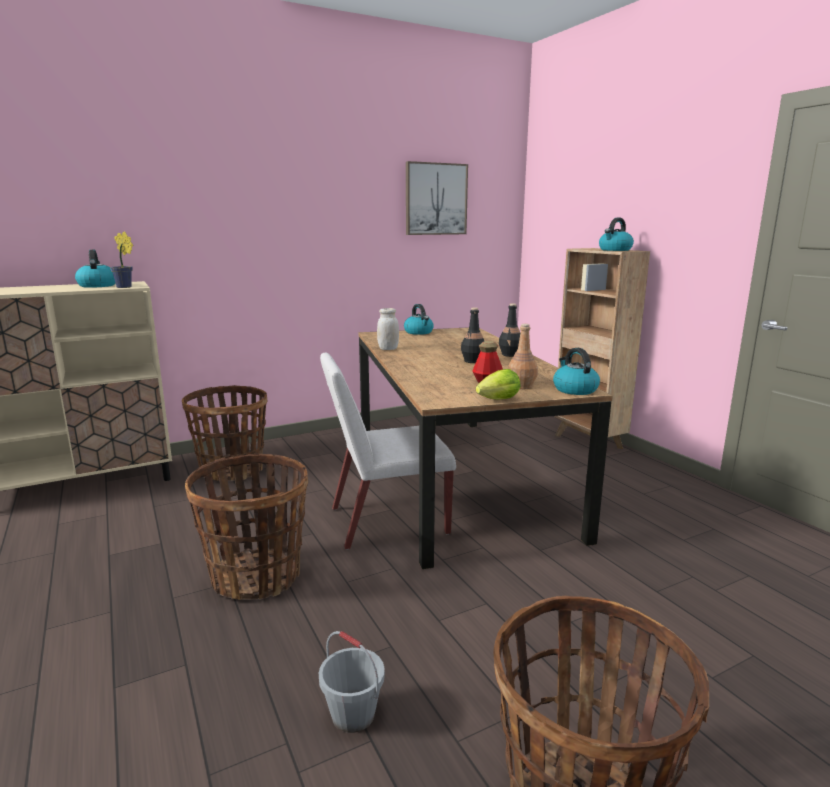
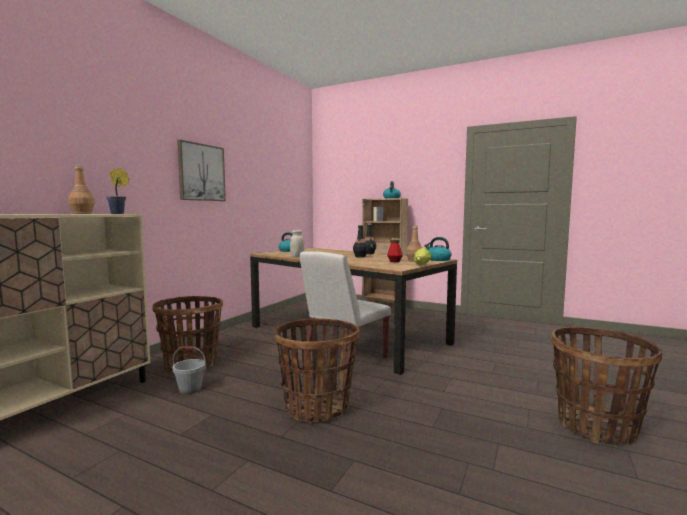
camera: 35 degrees left, 10 degrees down
kettle [75,250,115,288] -> brown bottle [68,166,95,214]
grey bucket [319,631,385,733] -> grey bucket moved to [172,346,206,394]
picture [406,161,468,235] -> picture moved to [177,140,226,201]

